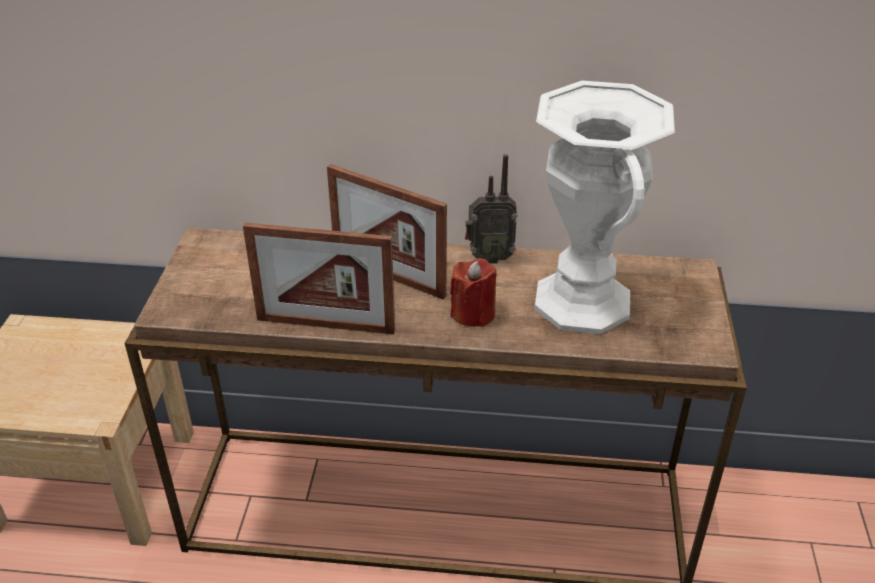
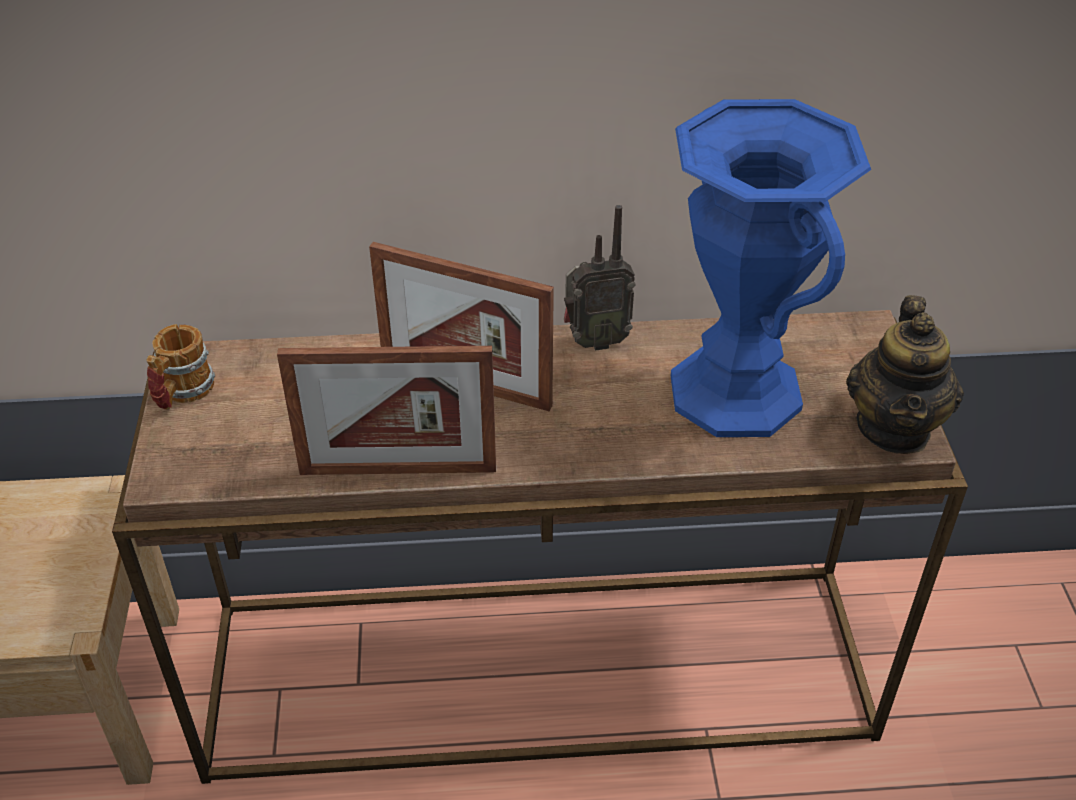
camera: 10 degrees left, 5 degrees up
red candle [450,258,497,327] -> none
white vase [535,81,675,334] -> blue vase [671,99,871,437]
none -> mug [146,324,215,410]
none -> teapot [846,295,964,454]

